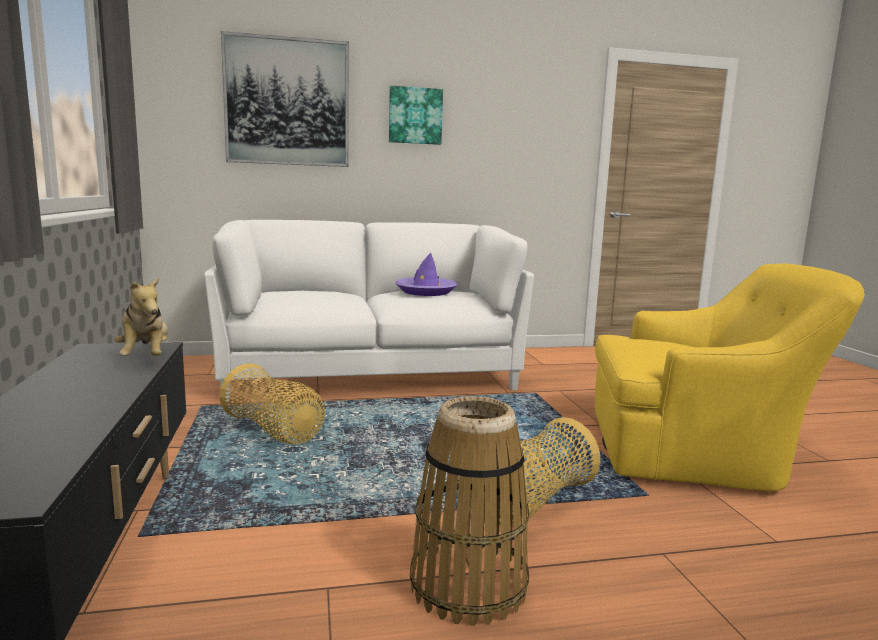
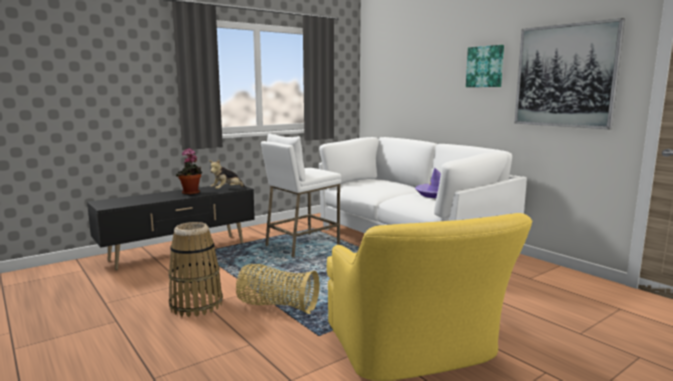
camera: 65 degrees right, 0 degrees up
basket [219,364,325,444] -> white stool [261,133,341,257]
picture [221,31,349,167] -> picture moved to [514,18,625,129]
none -> potted plant [176,148,202,195]

